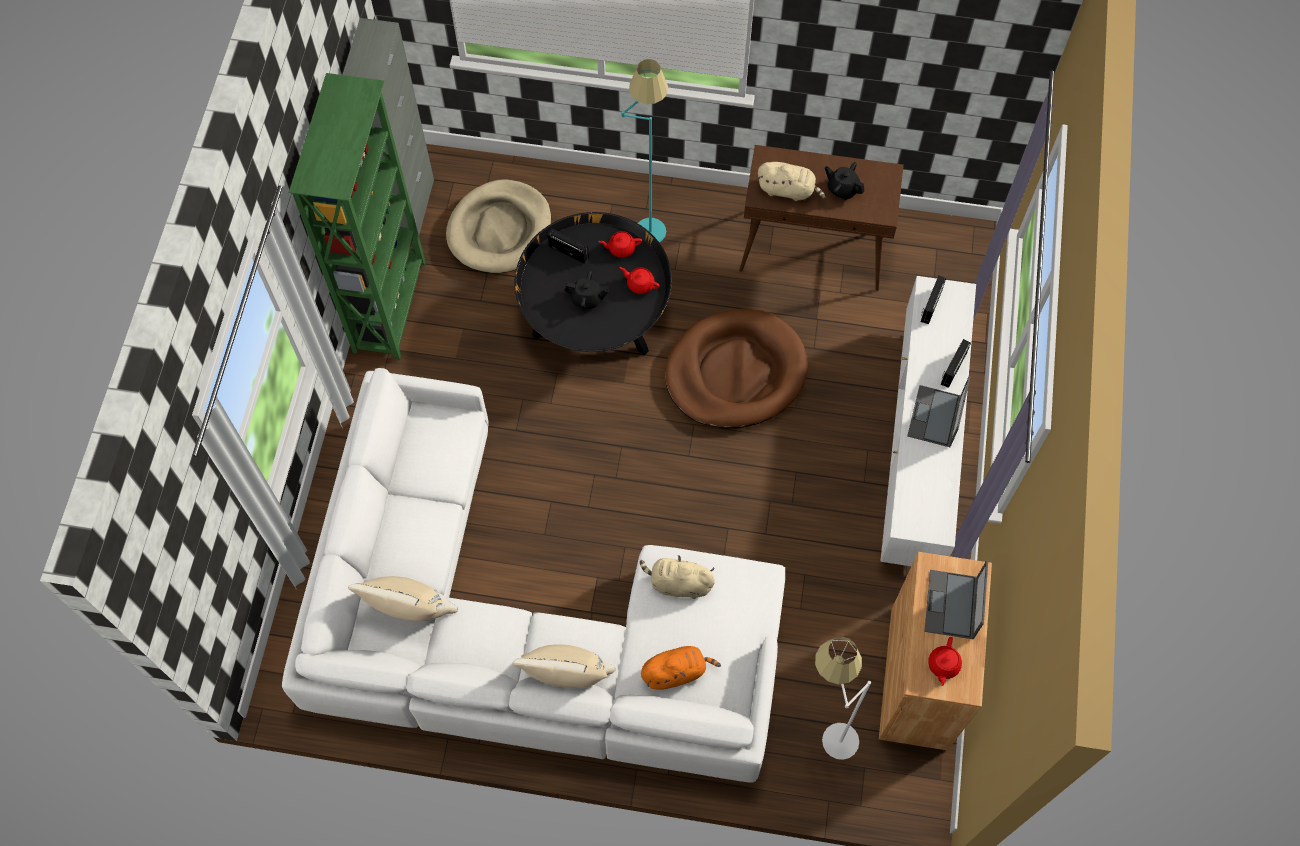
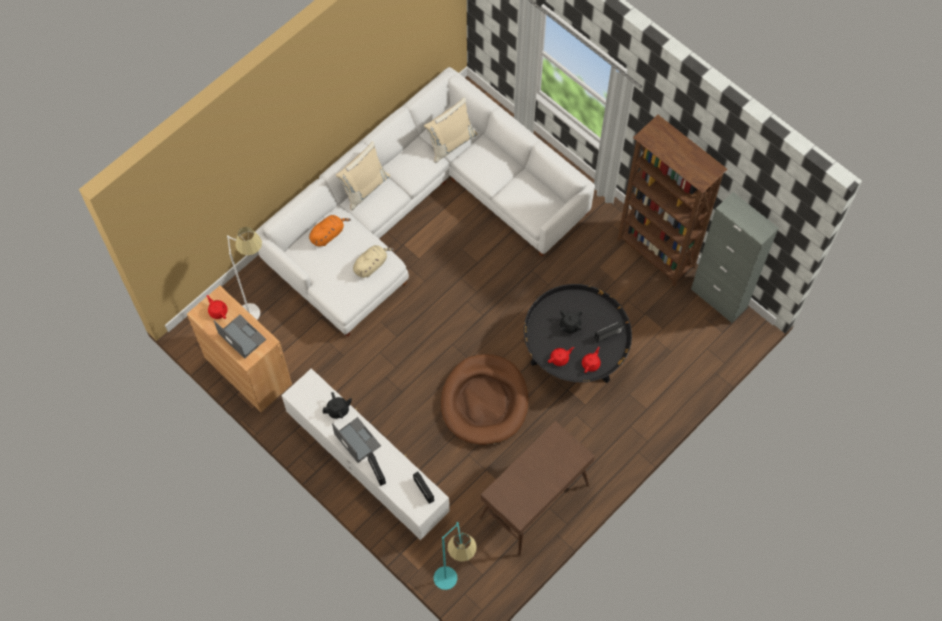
camera: 125 degrees right, 0 degrees up
green bookcase [289,73,426,360] -> brown bookcase [617,115,728,287]
beige dog bed [446,179,551,273] -> none
turquoise floor lamp [622,59,668,243] -> turquoise floor lamp moved to [434,522,477,590]
orange plush toy [641,646,721,690] -> orange plush toy turned 150 degrees counterclockwise [309,215,351,247]
beige plush toy [758,162,825,201] -> none
black teapot [825,162,865,200] -> black teapot moved to [322,392,352,419]

